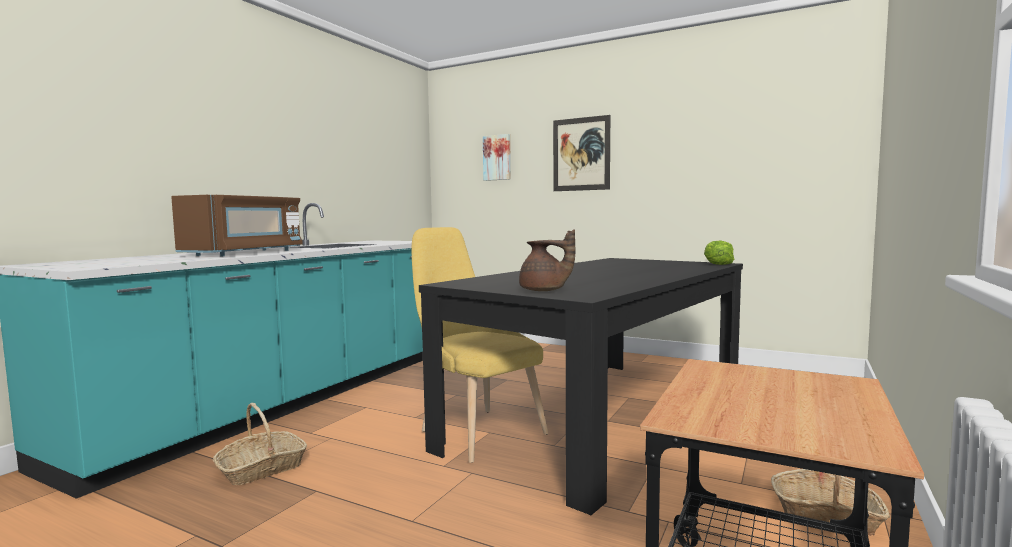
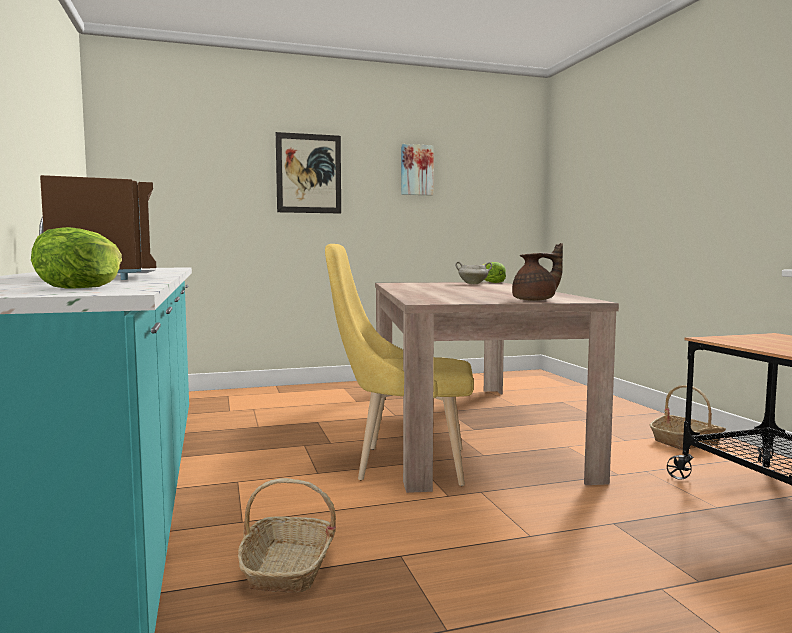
camera: 45 degrees left, 0 degrees up
black dining table [419,258,743,515] -> beige dining table [375,282,619,493]
picture [483,134,511,181] -> picture moved to [401,144,434,196]
none -> lettuce [31,227,122,289]
none -> white cooking pot [455,261,492,284]

